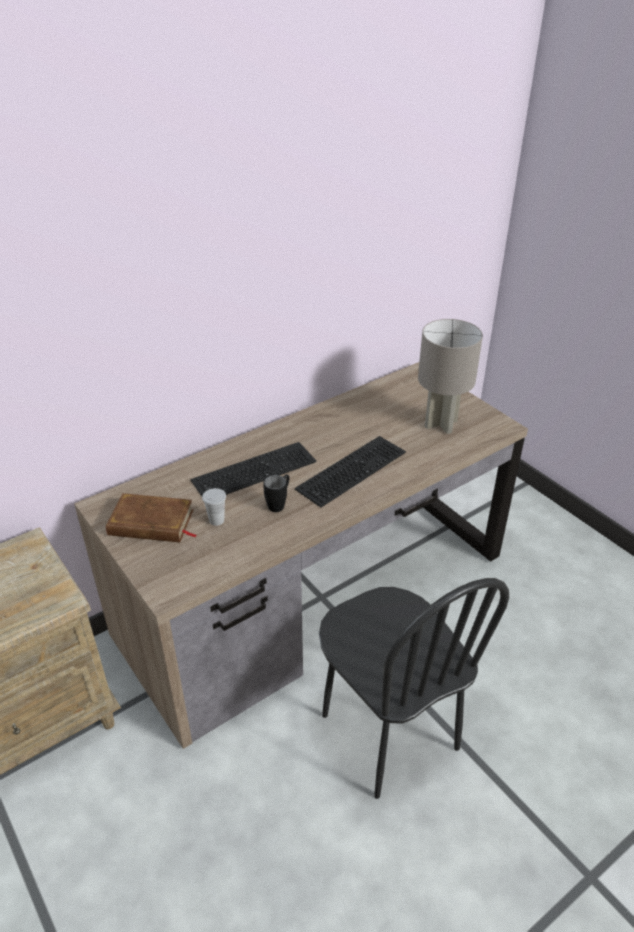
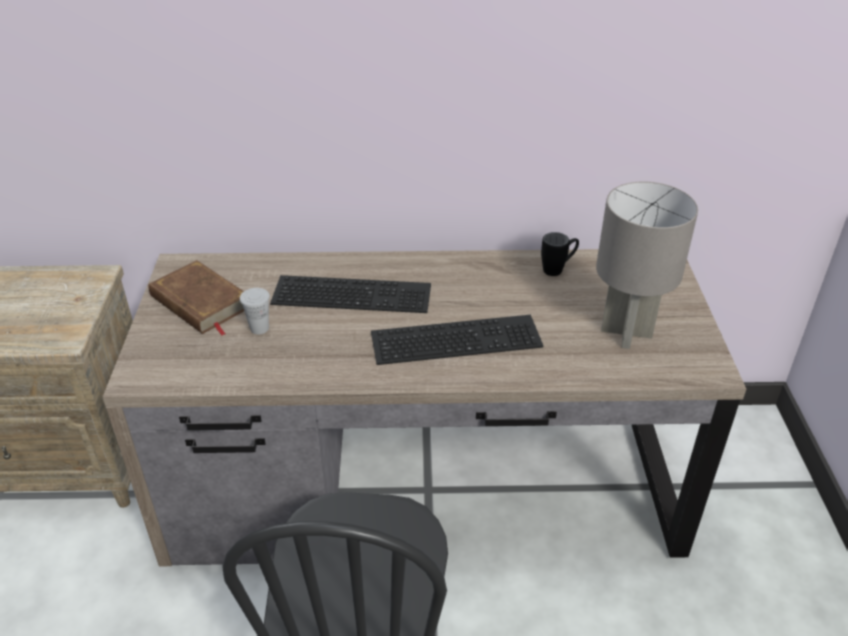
camera: 35 degrees right, 0 degrees up
black mug [263,474,289,512] -> black mug moved to [541,232,579,276]

